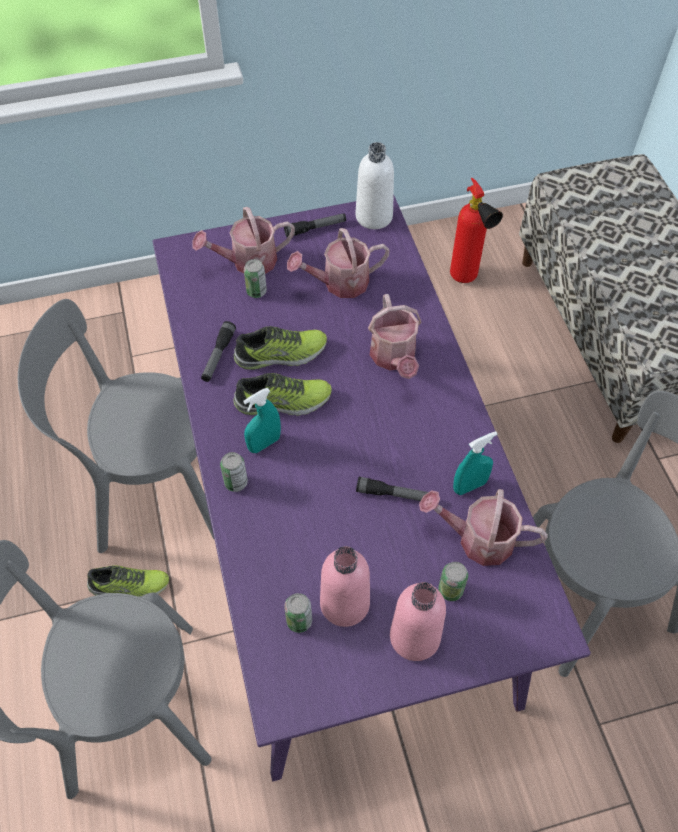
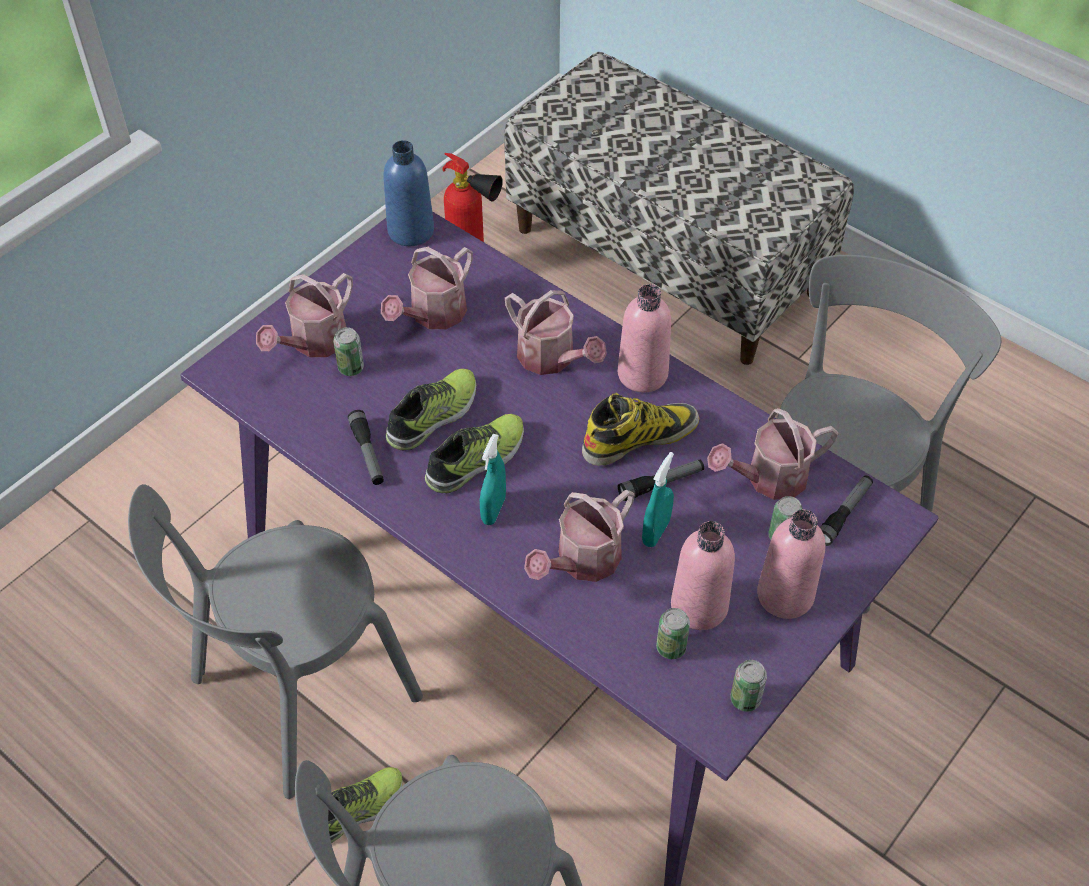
camera: 35 degrees left, 5 degrees down
can [220,452,248,492] -> can moved to [730,660,767,712]
flashlight [284,213,346,237] -> flashlight moved to [820,475,873,546]
white bottle [356,142,394,229] -> blue bottle [383,140,434,246]
turquoise spray bottle [453,431,498,495] -> turquoise spray bottle moved to [642,452,674,547]
none -> watering can [524,490,635,582]
none -> boot [582,393,700,466]
none -> pink bottle [618,284,671,393]

